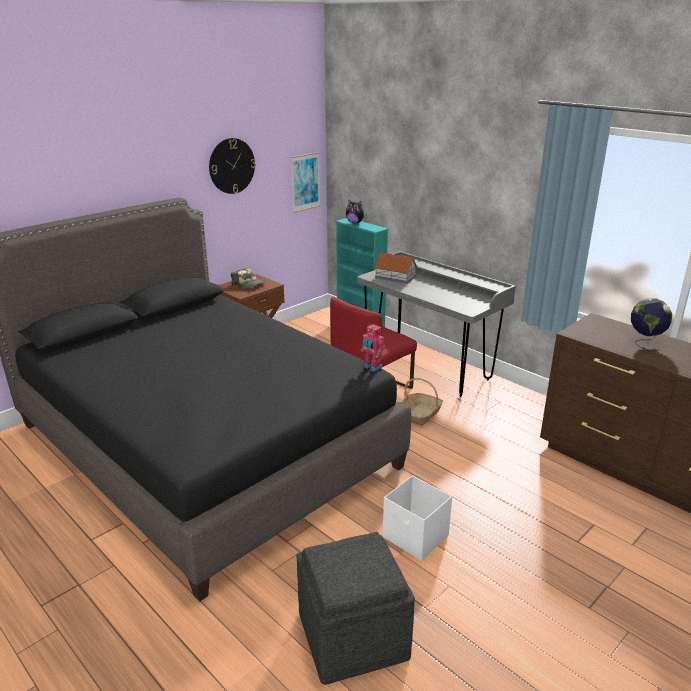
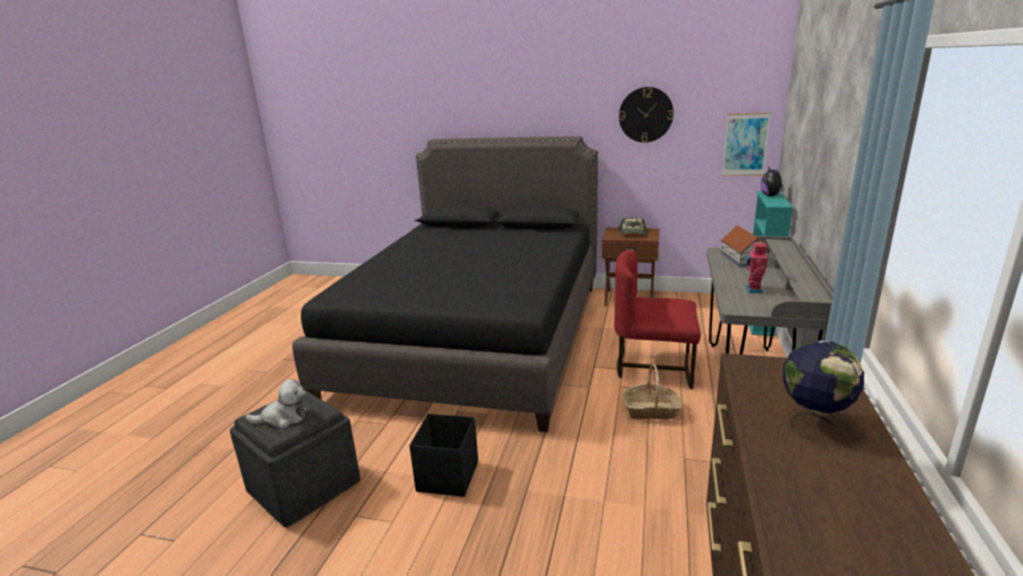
camera: 60 degrees right, 5 degrees down
toy robot [361,324,385,372] -> toy robot moved to [745,241,768,293]
white storage box [383,476,452,561] -> black storage box [409,414,478,497]
none -> plush toy [245,379,307,429]

